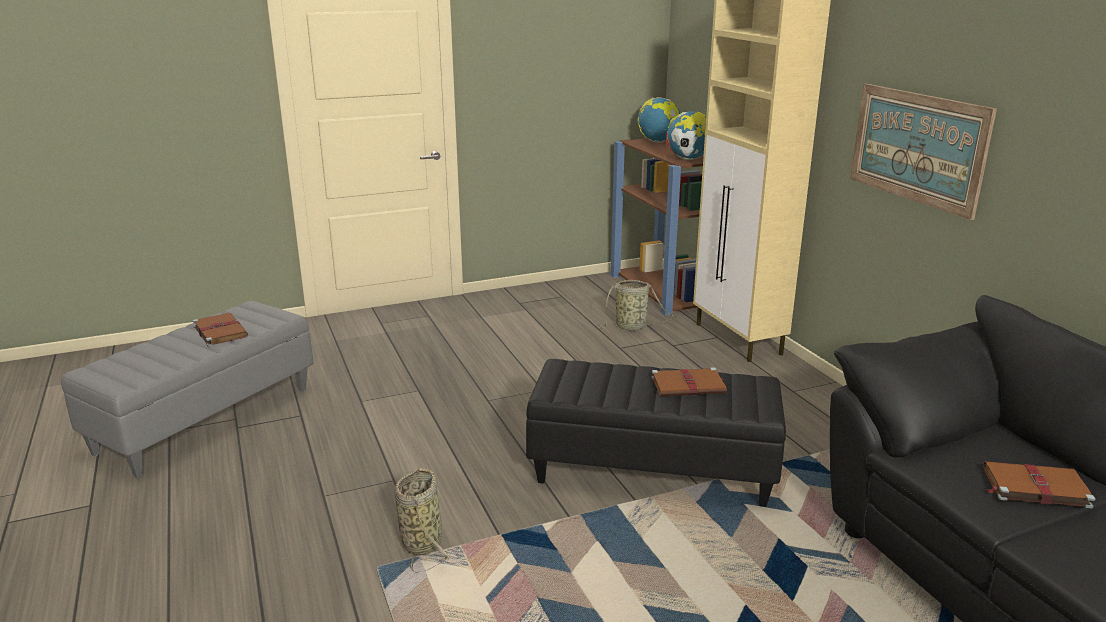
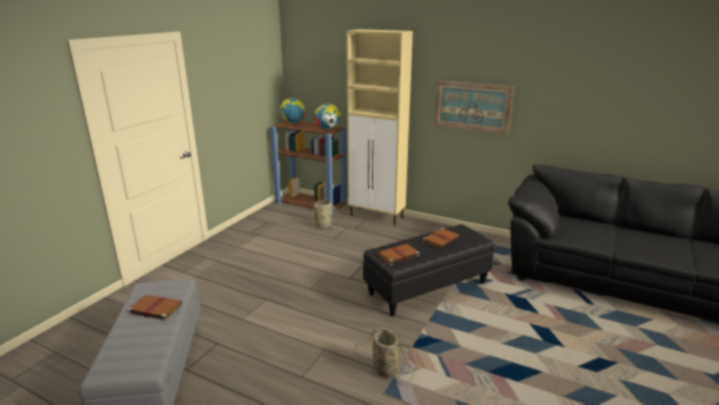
camera: 40 degrees left, 0 degrees up
brown book [983,461,1096,508] -> brown book moved to [377,244,420,265]

